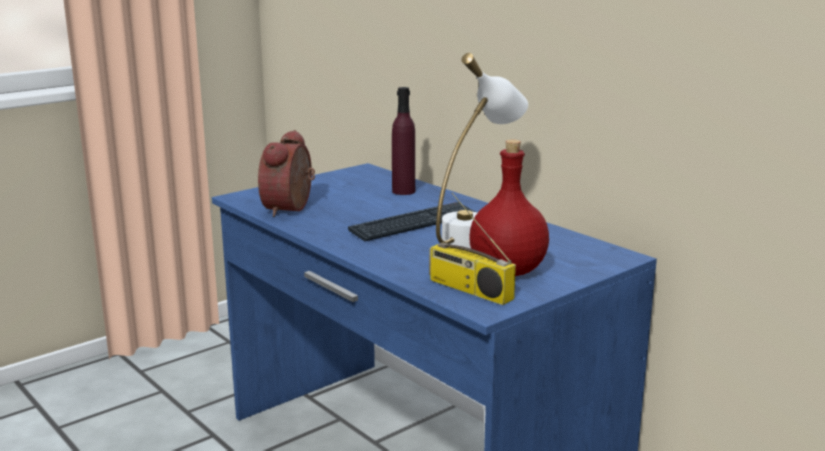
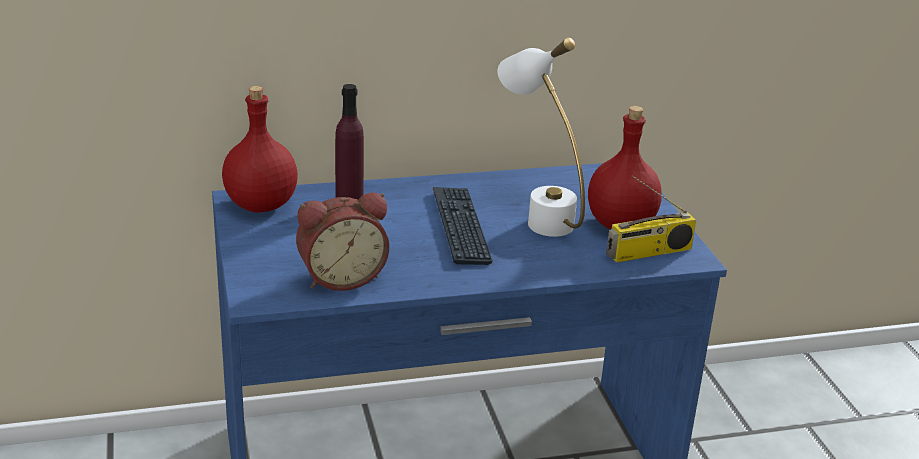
camera: 65 degrees left, 10 degrees up
alarm clock [258,130,315,217] -> alarm clock turned 60 degrees counterclockwise [296,192,389,291]
none -> red bottle [222,86,298,213]

